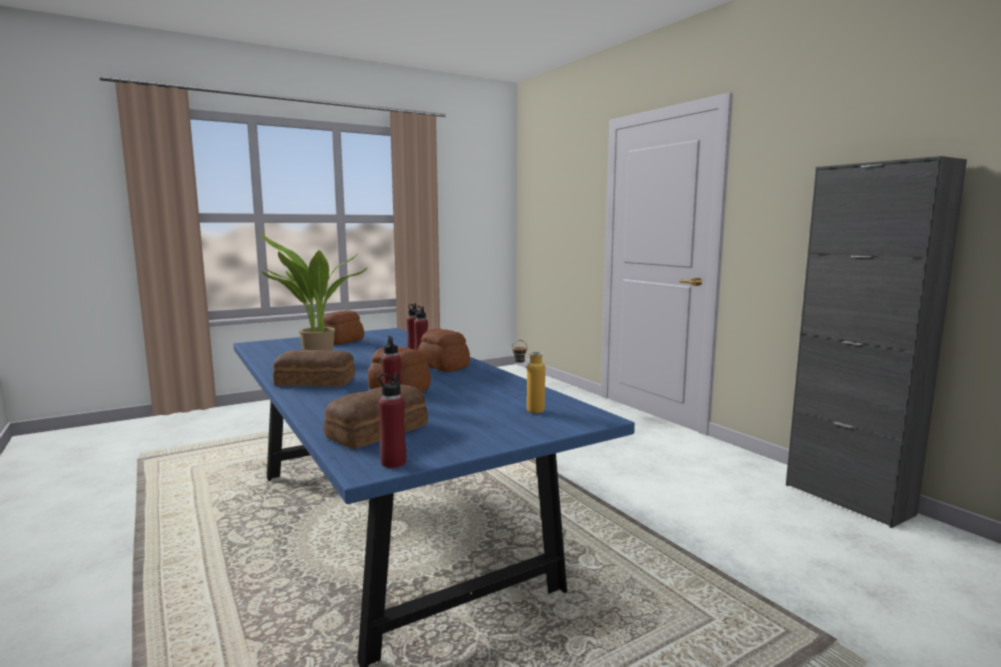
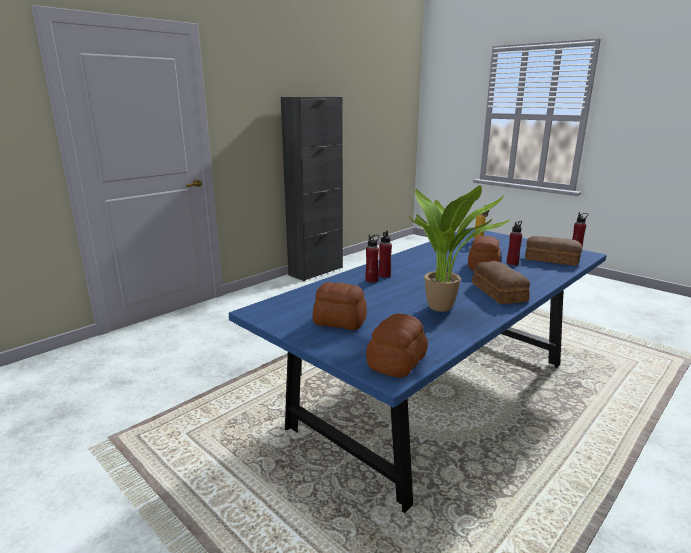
camera: 105 degrees left, 10 degrees up
bread [418,329,470,372] -> bread moved to [366,314,428,378]

